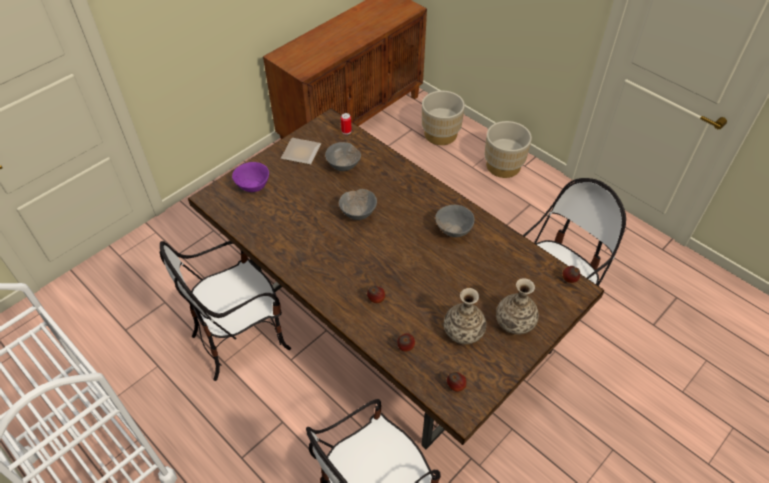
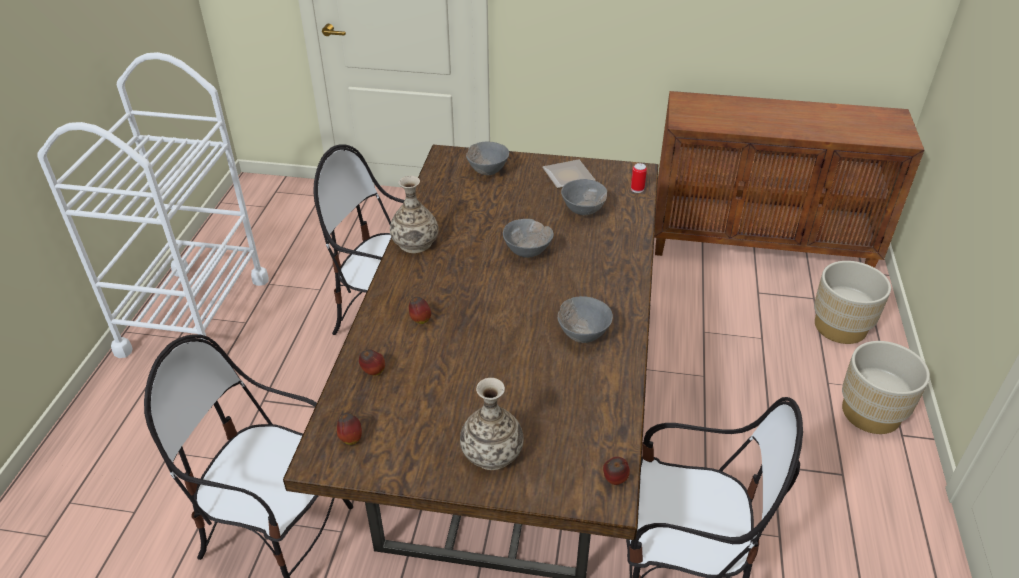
camera: 55 degrees right, 10 degrees down
purple bowl [232,162,269,192] -> grey bowl [466,142,509,175]
vase [444,288,486,344] -> vase moved to [390,176,438,253]

